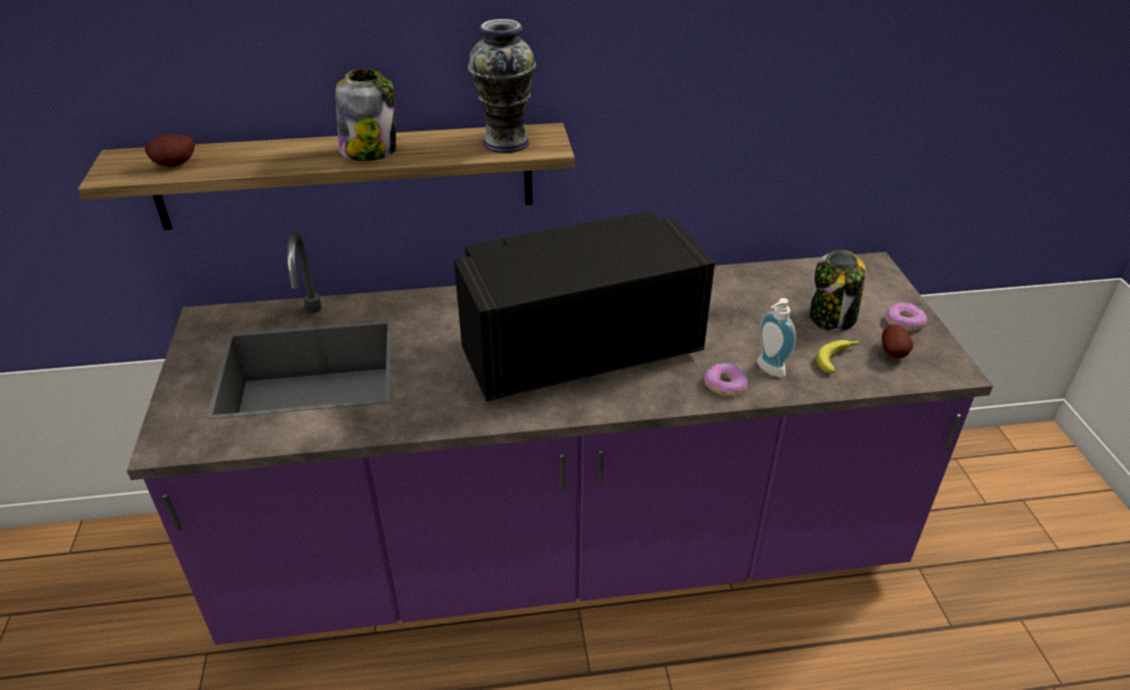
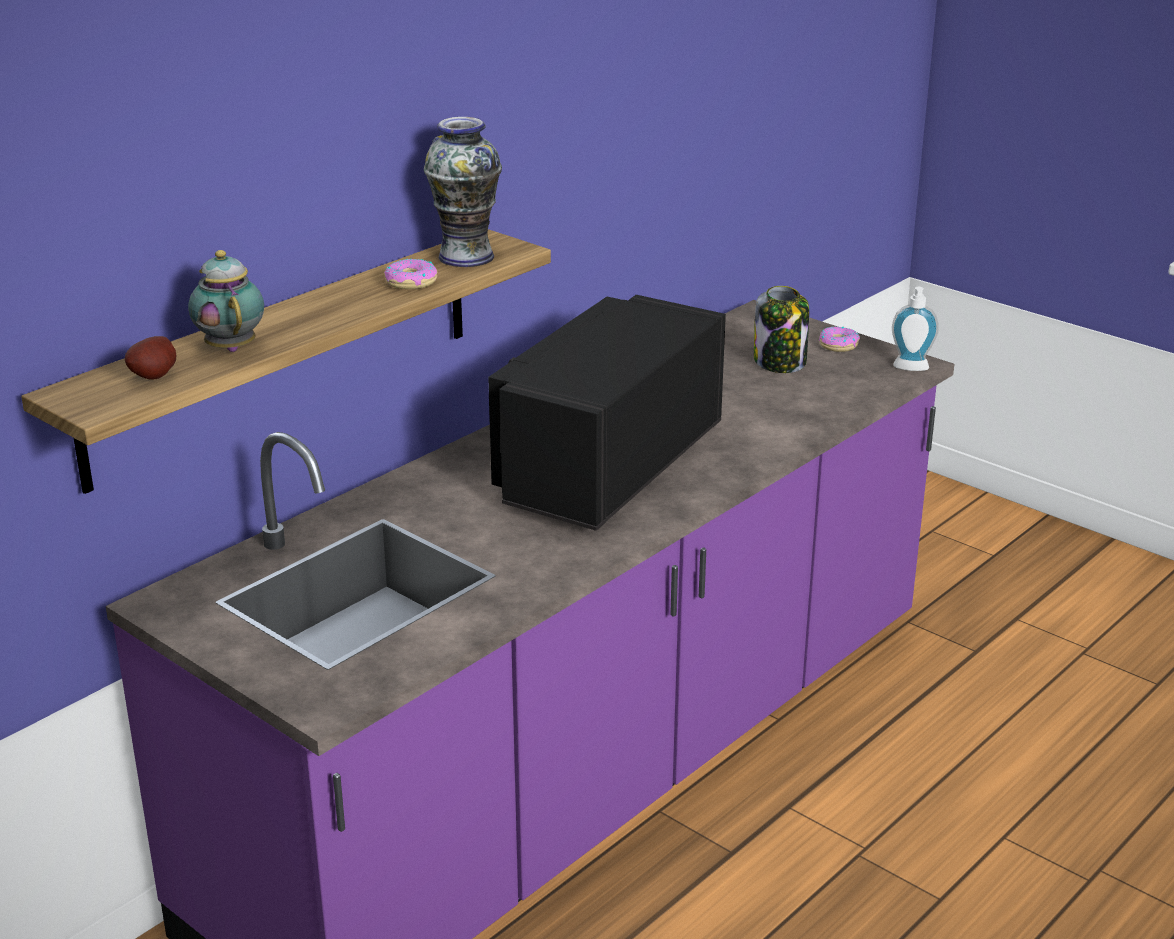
camera: 40 degrees left, 10 degrees down
jar [335,69,396,161] -> none
donut [704,363,748,397] -> donut moved to [384,259,437,289]
soap dispenser [757,298,796,378] -> soap dispenser moved to [892,287,939,371]
banana [816,340,859,373] -> none
potato [882,324,913,359] -> none
none -> teapot [188,250,264,352]

